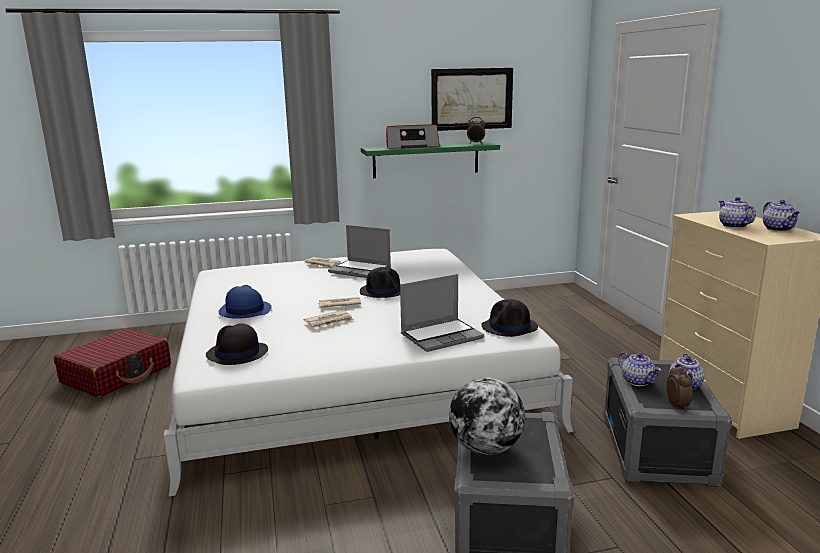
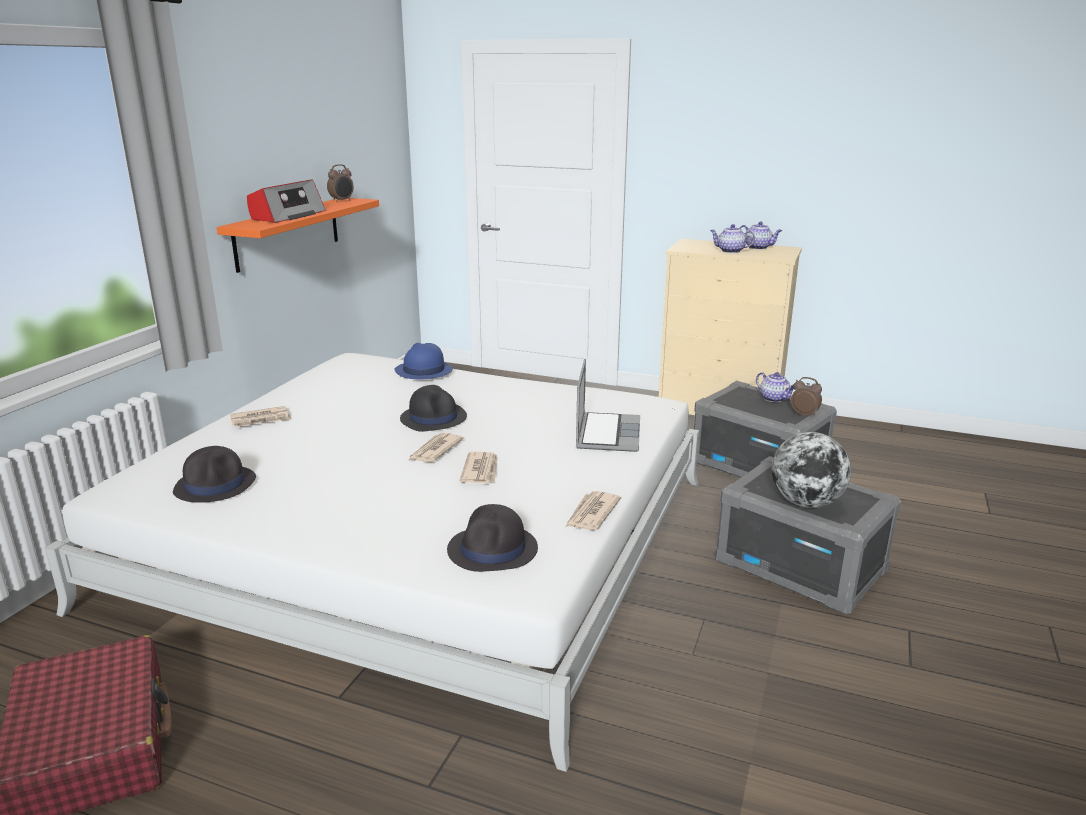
camera: 55 degrees left, 5 degrees up
blue hat [218,285,271,319] -> blue hat moved to [394,343,453,379]
laptop [328,225,391,278] -> none
green shelf [361,142,500,178] -> orange shelf [217,198,379,273]
picture [431,68,513,131] -> none
black hat [481,299,538,337] -> black hat moved to [173,446,256,503]
teapot [618,352,661,386] -> none
none -> newspaper [566,491,621,530]

